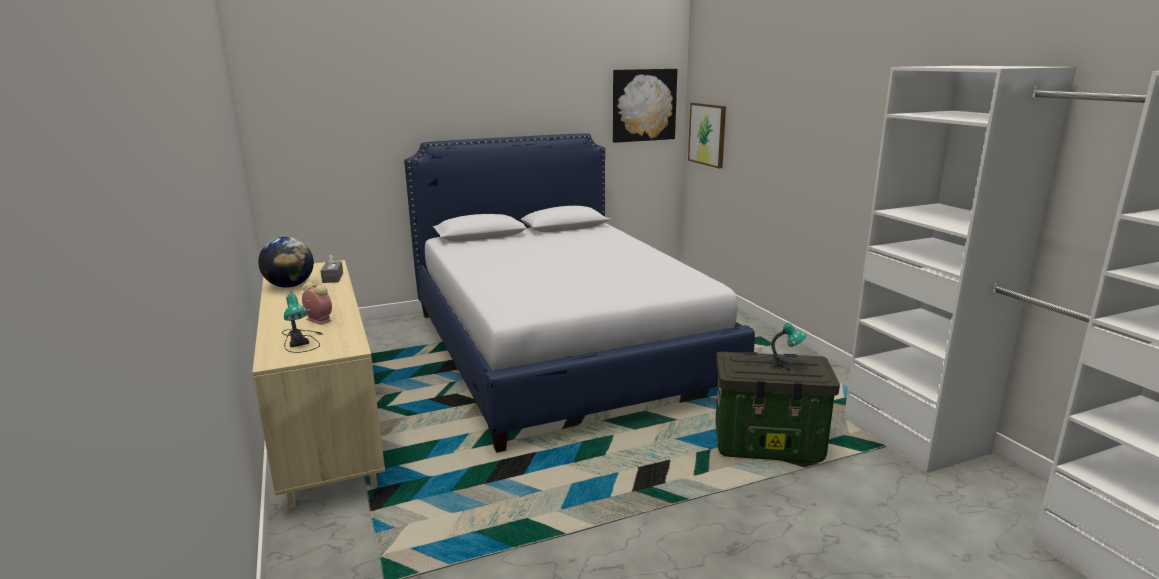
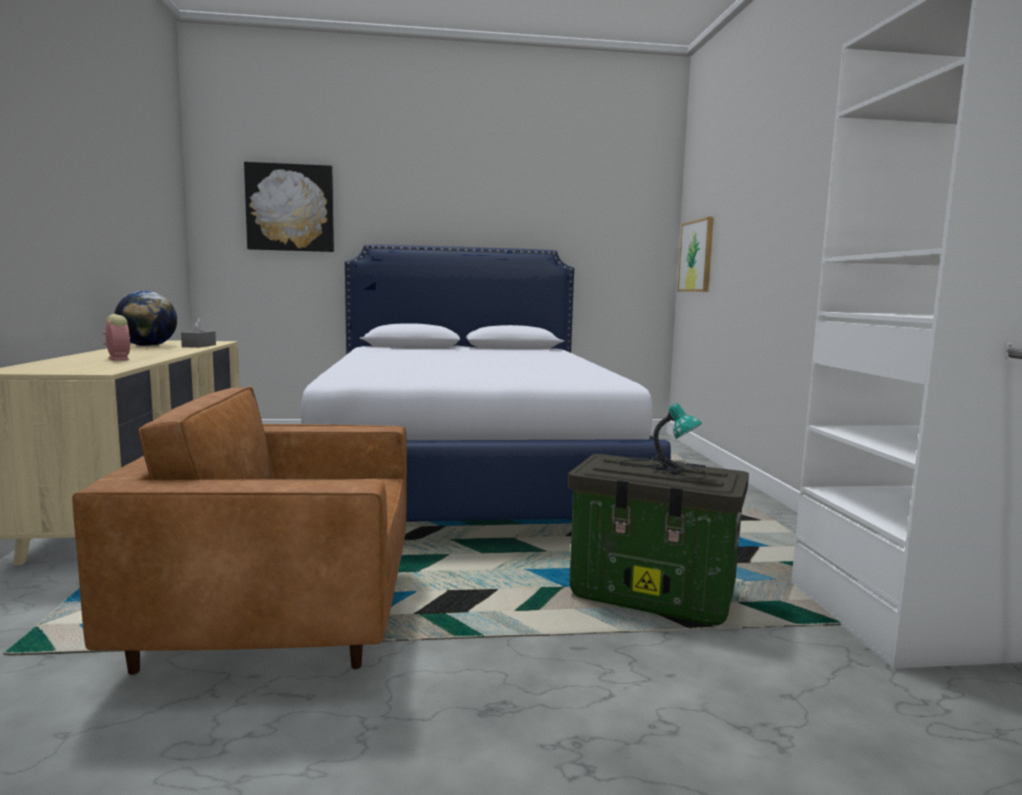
camera: 15 degrees right, 10 degrees down
table lamp [282,294,322,353] -> none
picture [613,69,677,143] -> picture moved to [244,162,334,252]
none -> brown armchair [72,387,407,675]

